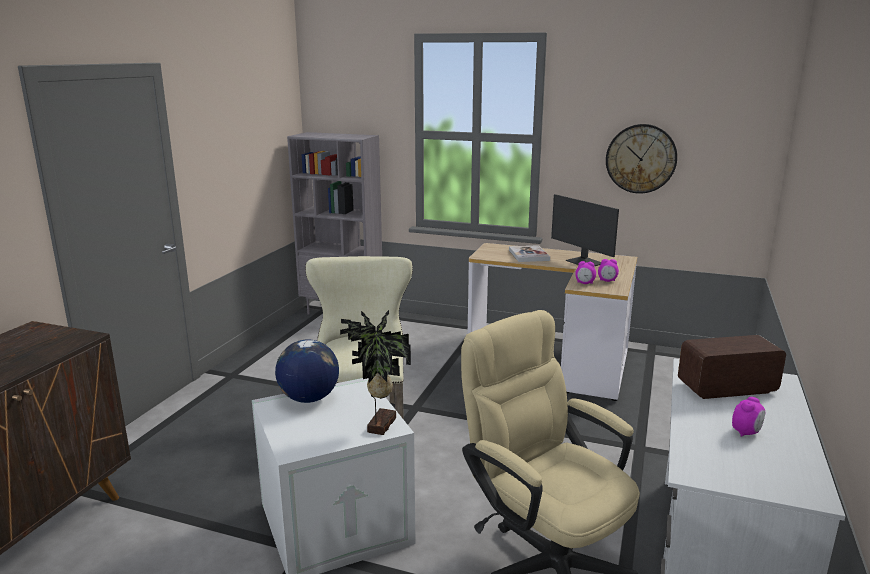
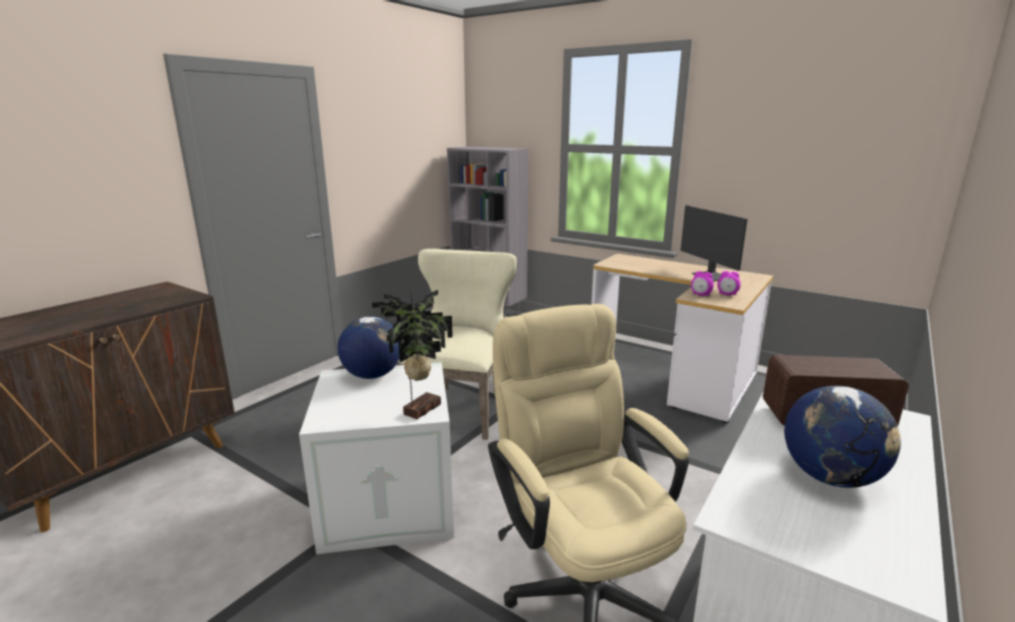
camera: 15 degrees right, 0 degrees up
book [509,245,550,262] -> none
wall clock [606,124,677,194] -> none
alarm clock [732,397,765,437] -> globe [784,386,901,488]

